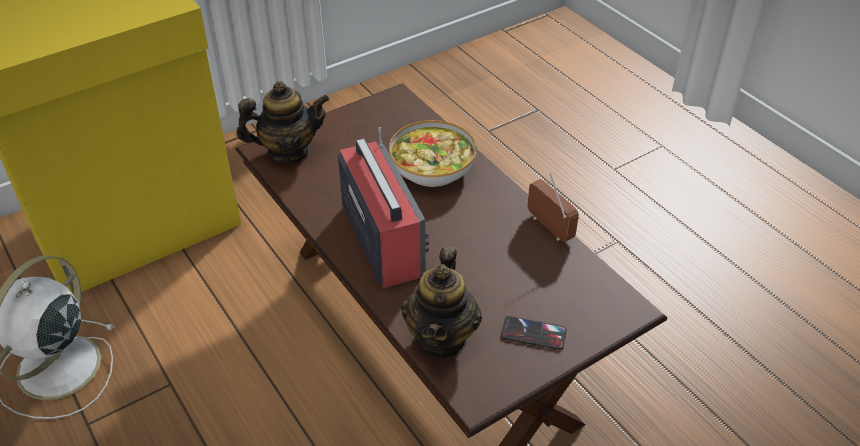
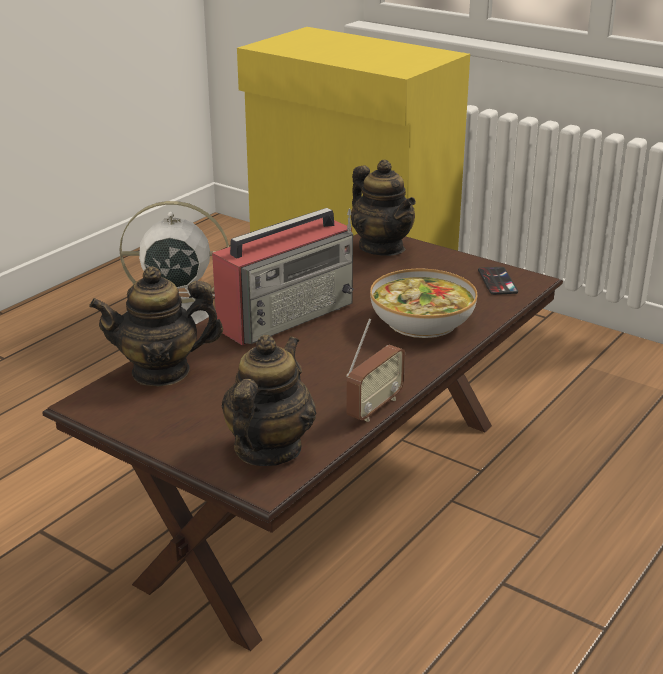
camera: 70 degrees right, 15 degrees down
phone [501,316,567,350] -> phone moved to [478,267,518,295]
none -> teapot [221,335,316,466]

